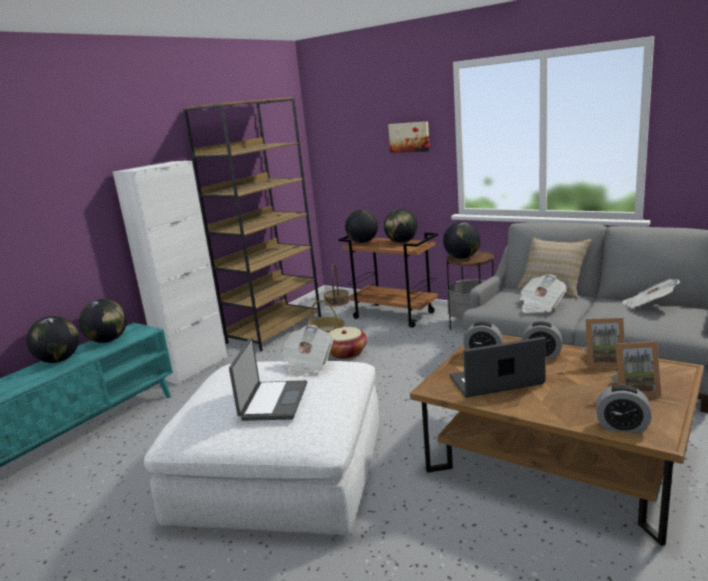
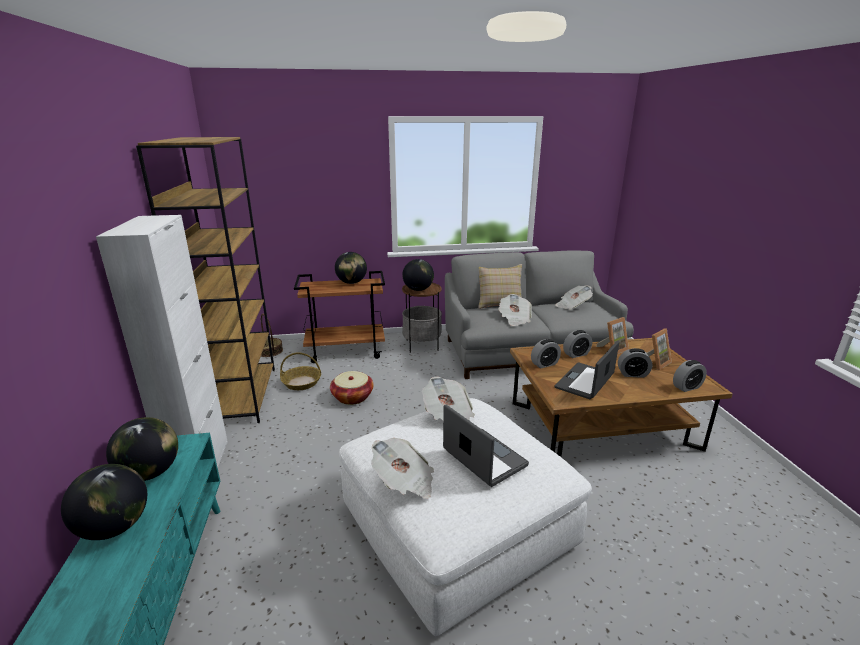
camera: 45 degrees left, 5 degrees up
globe [345,210,378,243] -> none
picture [388,122,430,153] -> none
none -> newspaper [371,438,434,499]
none -> alarm clock [618,348,652,378]

